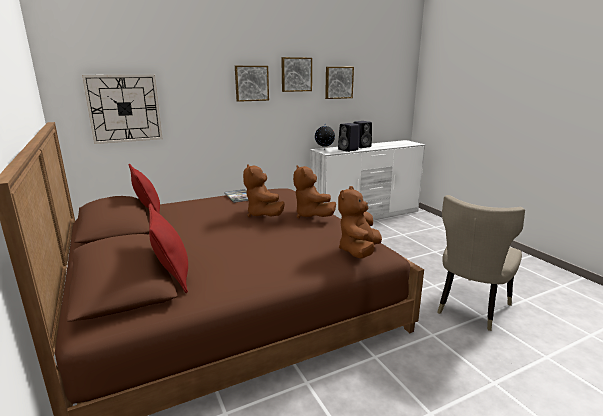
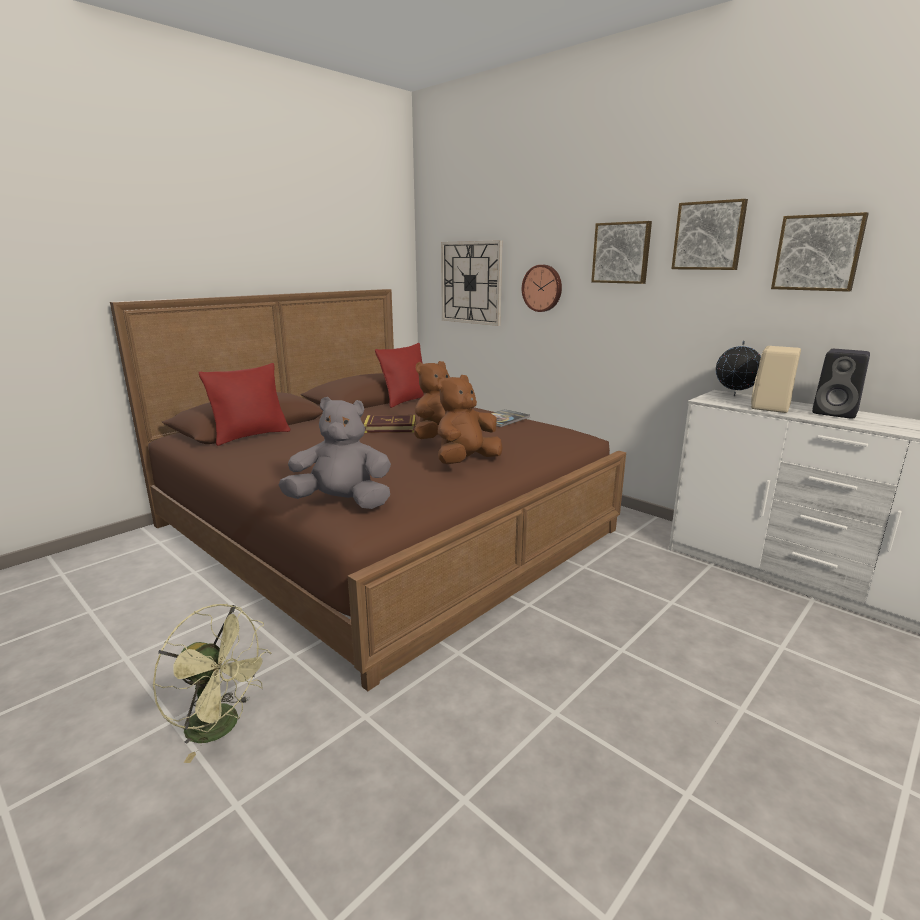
camera: 70 degrees right, 0 degrees up
black speaker [338,123,359,152] -> beige speaker [751,346,801,413]
brown plush toy [338,186,382,259] -> grey plush toy [278,397,391,509]
beige chair [437,195,525,331] -> none
none -> green fan [152,604,271,763]
none -> book [364,415,416,433]
none -> wall clock [522,265,562,312]

